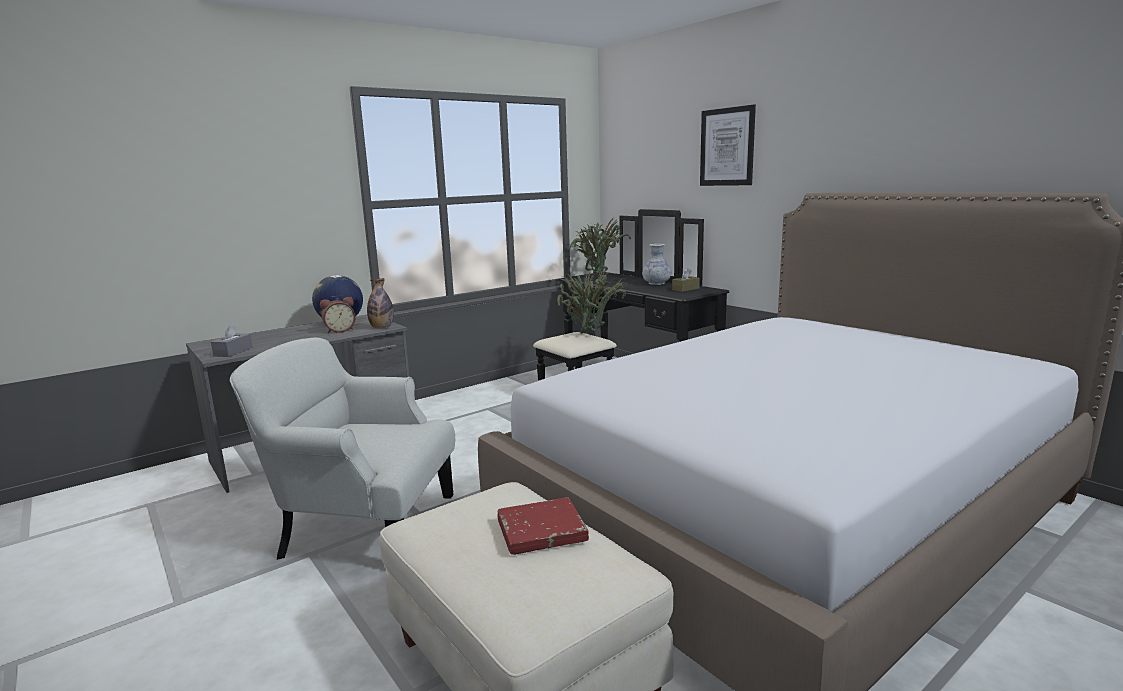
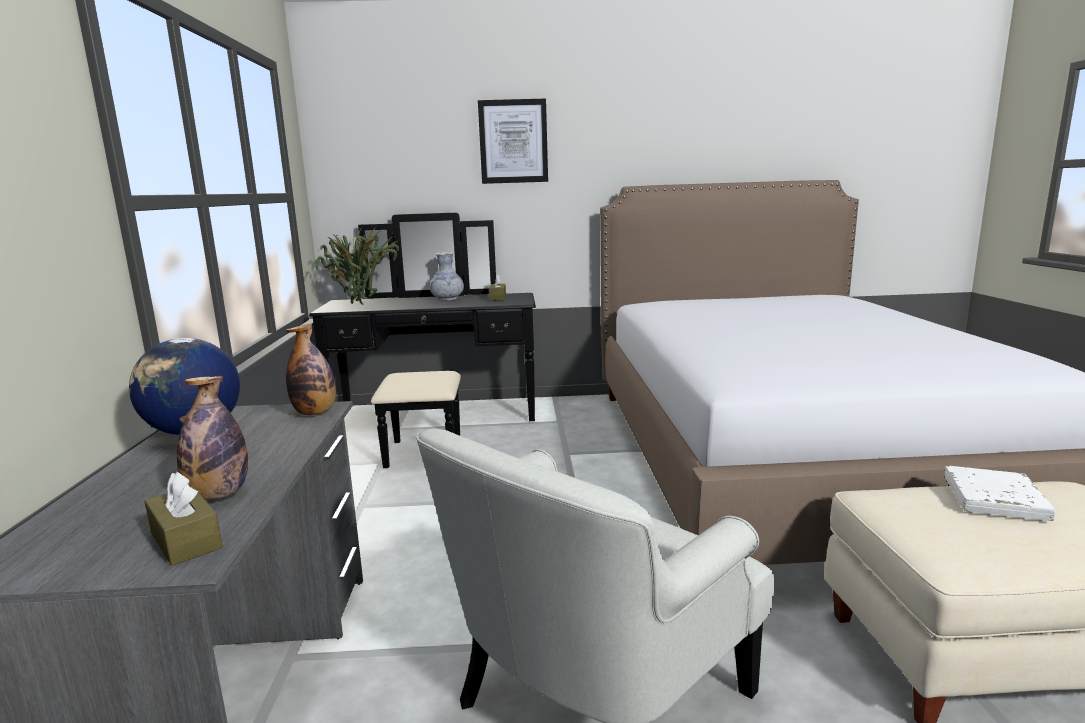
camera: 55 degrees left, 0 degrees up
grey tissue box [211,323,253,357] -> brown tissue box [144,472,223,566]
alarm clock [320,297,356,333] -> none
red book [498,497,589,555] -> white book [944,466,1055,521]
potted plant [557,268,627,335] -> none
none -> bottle [177,376,248,500]

